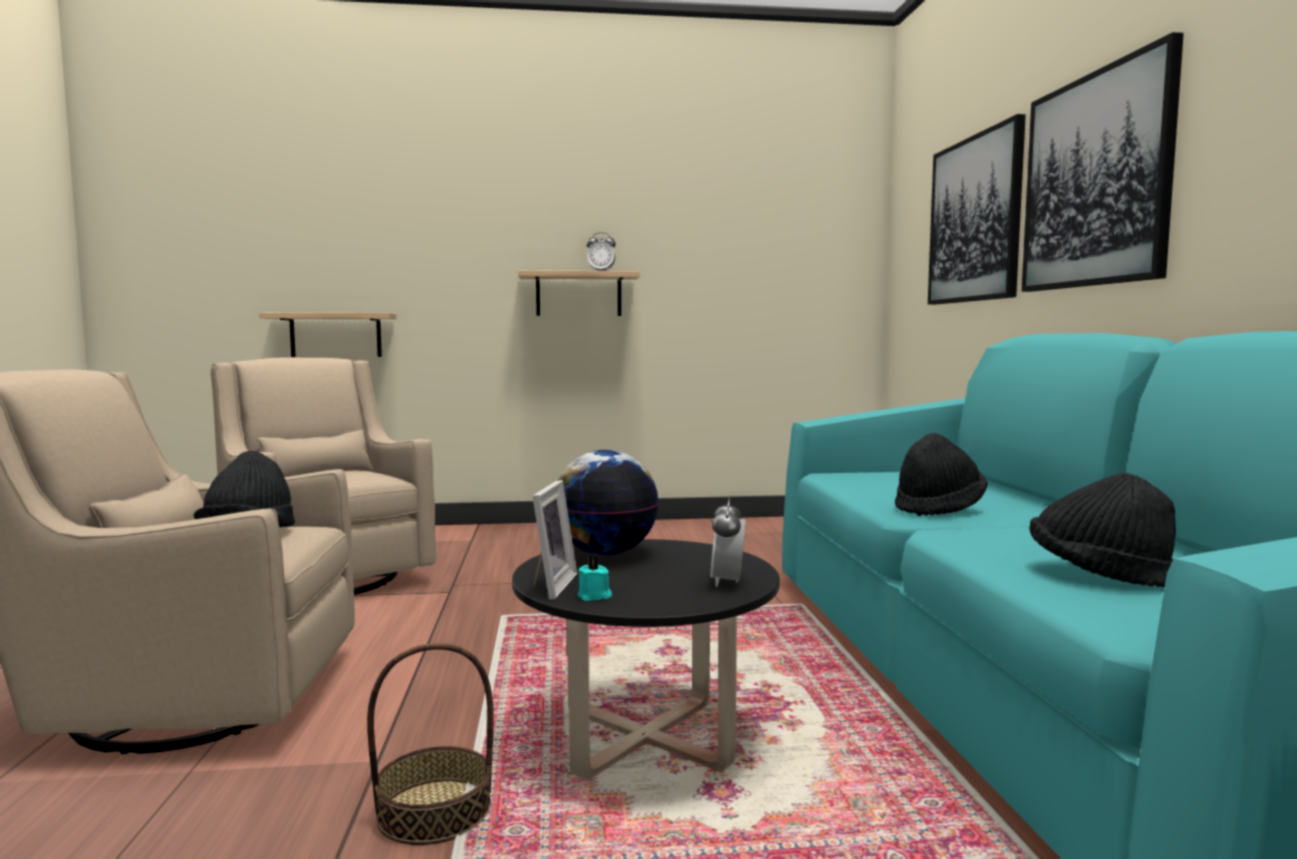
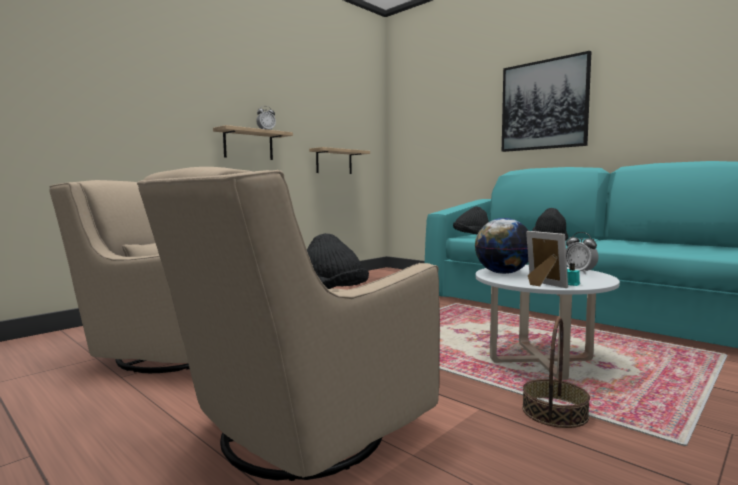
camera: 40 degrees left, 0 degrees up
shelf [259,312,397,357] -> shelf moved to [309,147,370,174]
black coffee table [512,539,780,781] -> white coffee table [475,265,620,380]
picture [928,114,1026,305] -> none
black hat [1029,473,1176,588] -> black hat moved to [453,206,489,234]

